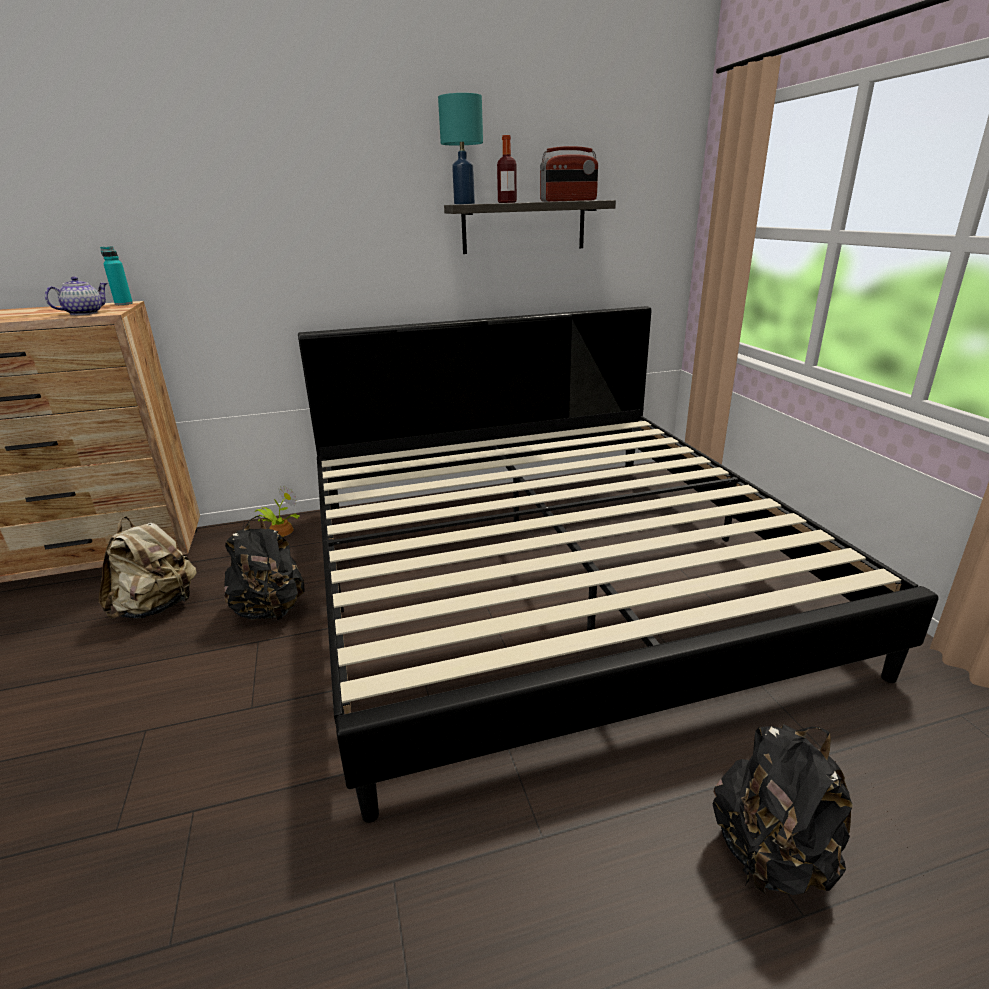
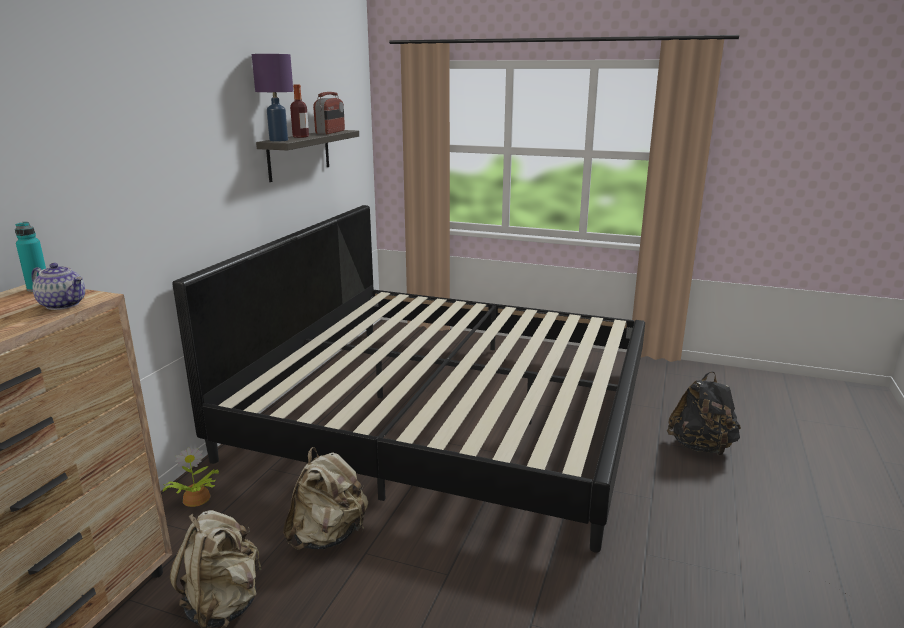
camera: 55 degrees left, 5 degrees down
teapot [45,276,108,315] -> teapot turned 135 degrees clockwise [31,263,85,310]
black backpack [224,516,304,621] -> beige backpack [283,447,368,550]
turquoise table lamp [438,93,483,204] -> purple table lamp [252,54,293,142]

